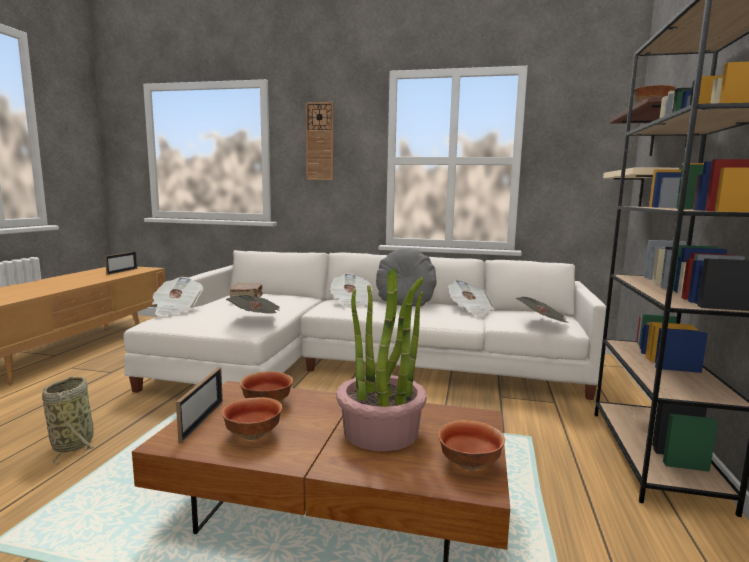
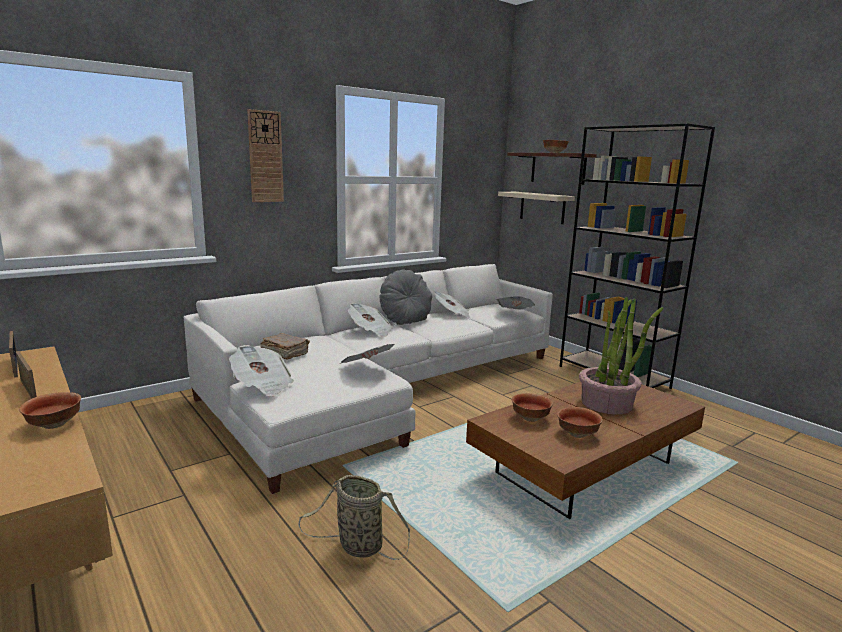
camera: 50 degrees left, 5 degrees up
picture frame [176,367,223,443] -> picture frame moved to [16,351,37,399]
bowl [438,420,505,470] -> bowl moved to [19,392,81,429]

